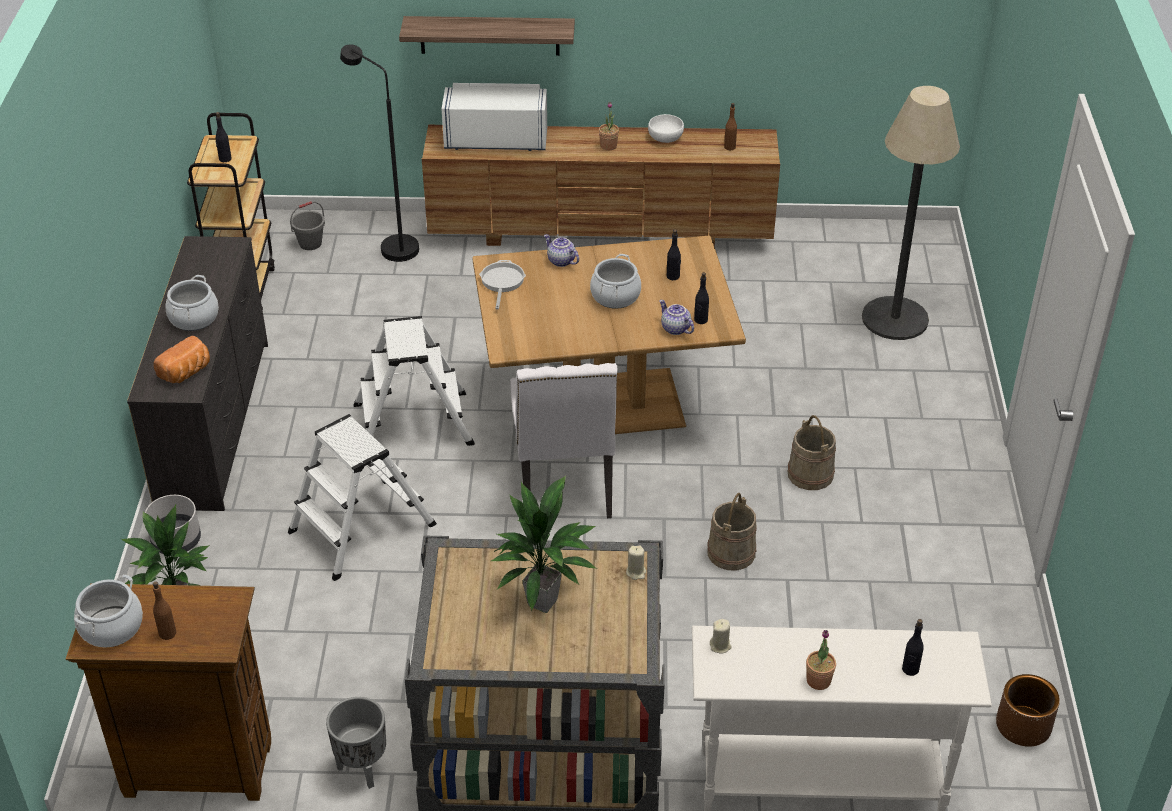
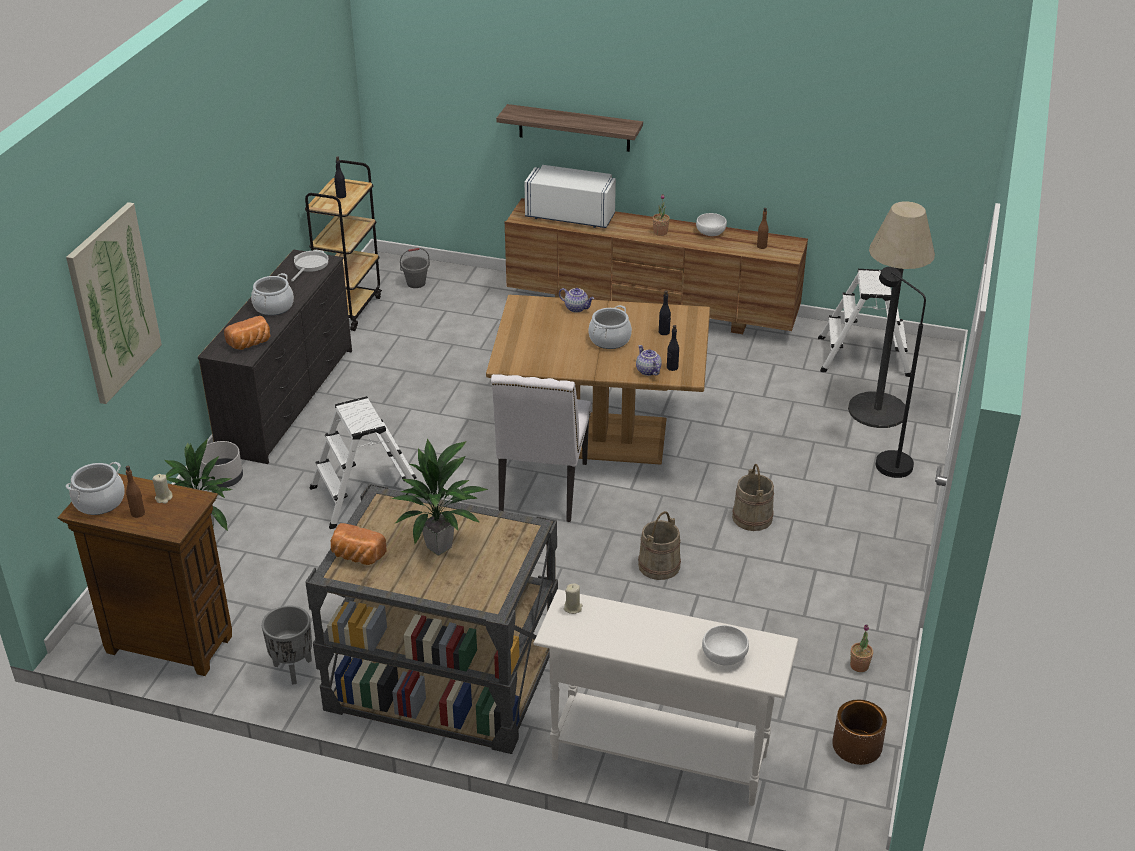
camera: 15 degrees right, 5 degrees down
black floor lamp [340,44,419,262] -> black floor lamp moved to [876,267,926,478]
white step ladder [353,316,475,446] -> white step ladder moved to [818,269,911,377]
frying pan [479,260,526,310] -> frying pan moved to [291,250,328,282]
teapot [544,234,579,267] -> teapot turned 150 degrees clockwise [559,288,594,313]
beige candle [626,545,646,580] -> beige candle moved to [153,474,173,504]
potted plant [806,630,836,690] -> potted plant moved to [850,624,873,672]
black bottle [902,619,924,676] -> white bowl [702,625,749,666]
none -> picture [66,202,162,404]
none -> bread [330,523,386,565]

